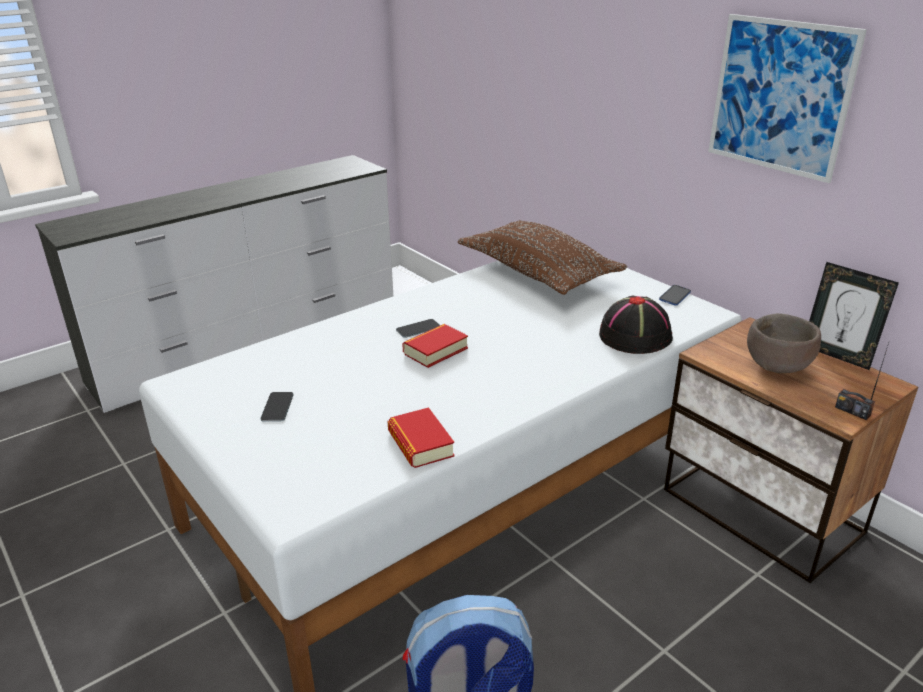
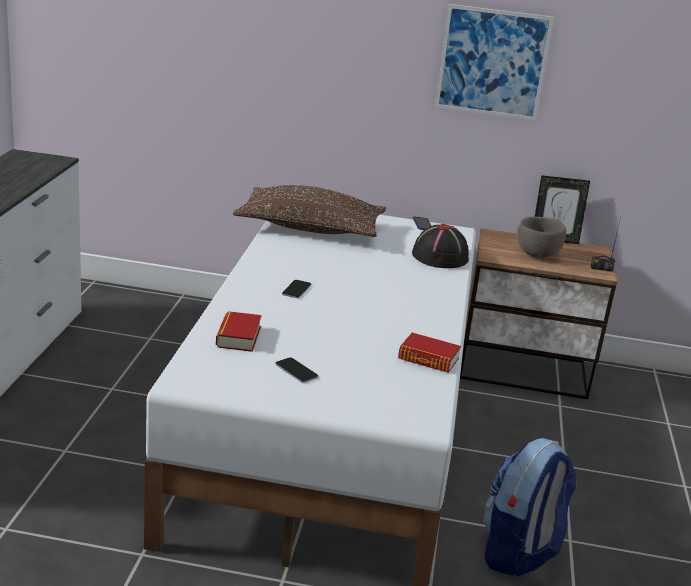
camera: 45 degrees left, 5 degrees down
book [402,324,468,368] -> book moved to [216,311,262,352]

